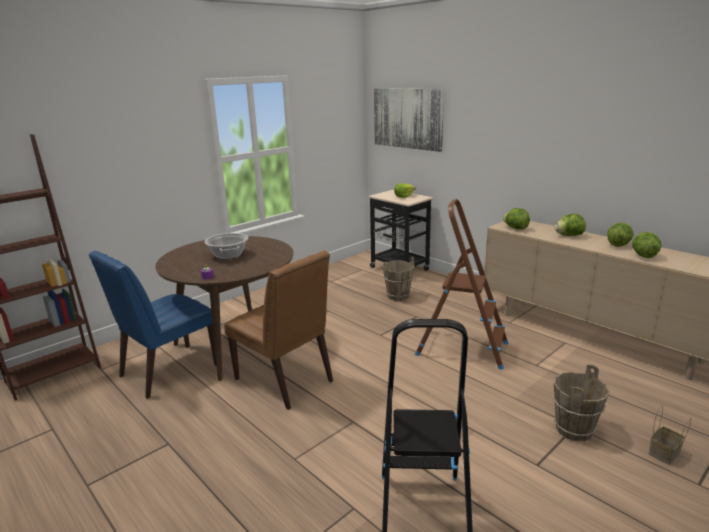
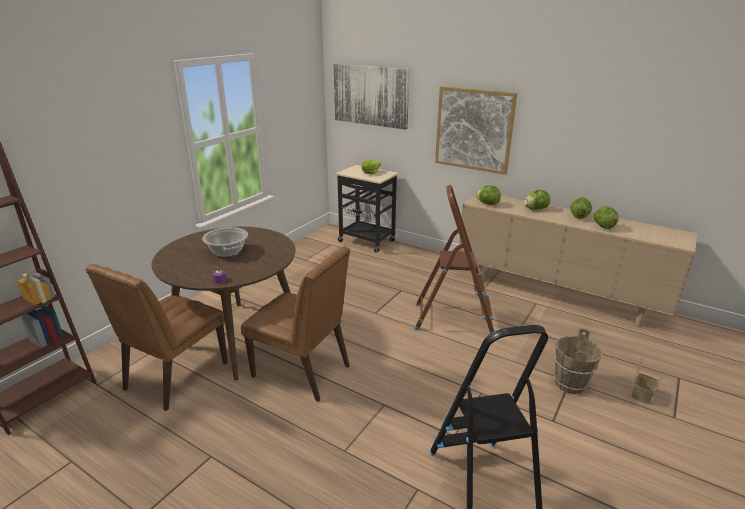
camera: 15 degrees left, 5 degrees up
blue chair [89,251,217,399] -> brown chair [85,263,228,411]
brown bucket [382,257,414,301] -> none
none -> picture [435,86,517,175]

